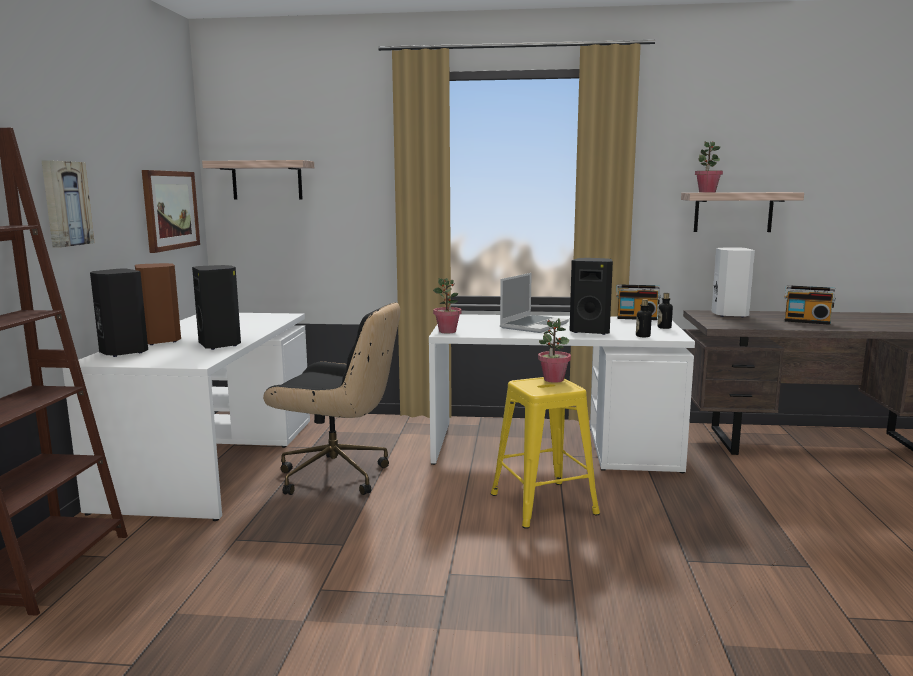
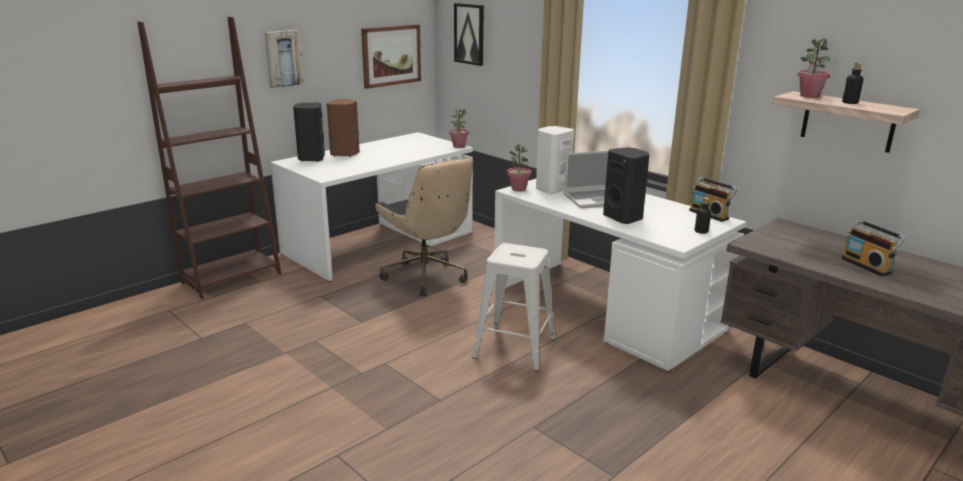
camera: 40 degrees right, 10 degrees up
black speaker [192,265,241,350] -> none
shelf [202,160,314,200] -> picture [454,3,484,66]
yellow stool [491,377,600,529] -> white stool [472,243,556,371]
potted plant [538,319,571,383] -> potted plant moved to [449,109,469,148]
bottle [636,299,652,337] -> bottle moved to [842,63,864,104]
white speaker [711,247,755,317] -> white speaker moved to [536,126,574,194]

